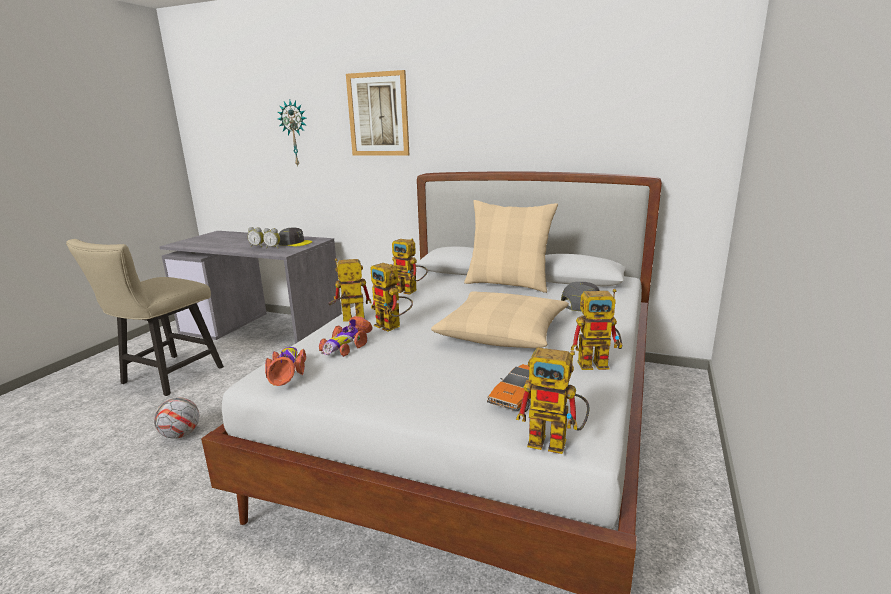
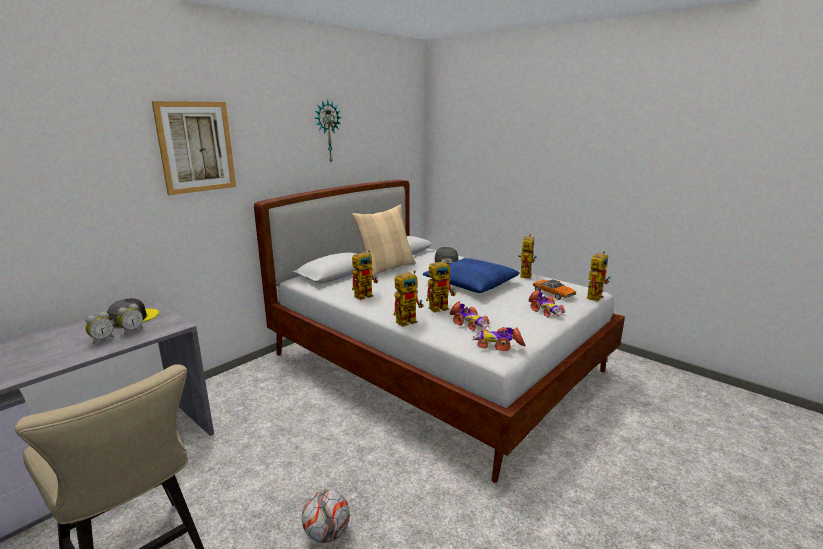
camera: 70 degrees left, 0 degrees up
wall clock [278,100,307,167] -> wall clock moved to [315,99,342,162]
toy robot [328,258,371,321] -> toy robot turned 135 degrees counterclockwise [394,270,424,327]
beige pillow [431,291,569,348] -> blue pillow [423,258,520,293]
none -> toy car [528,290,565,317]

